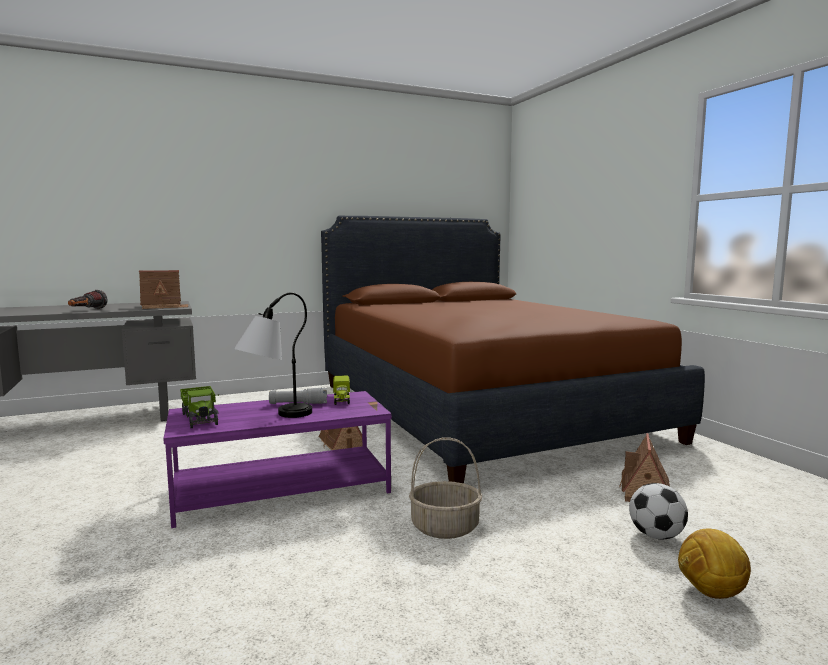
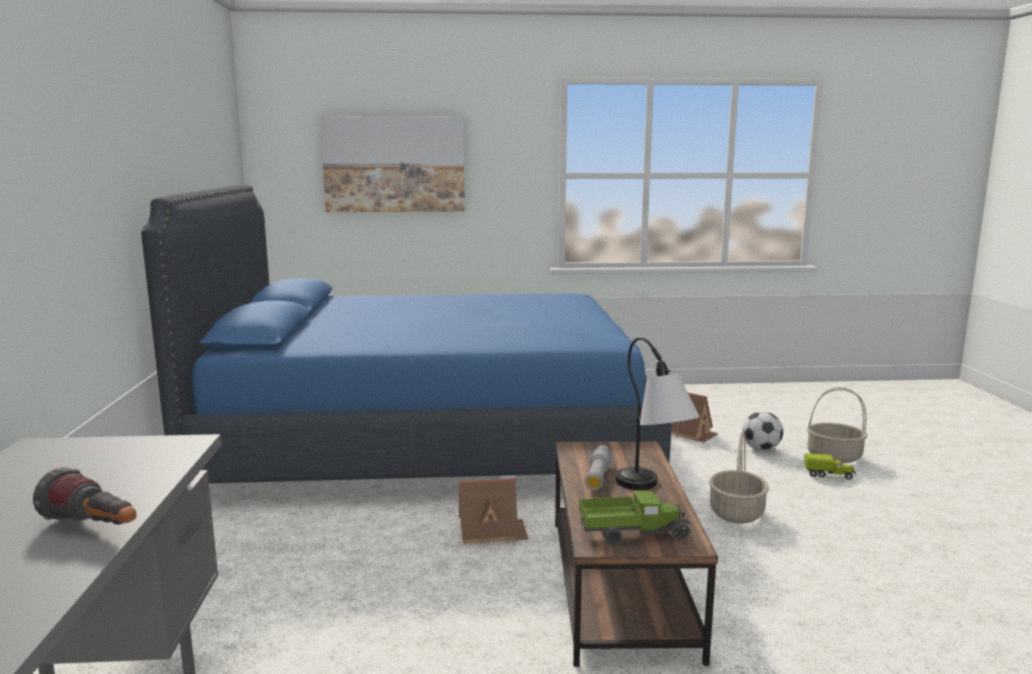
camera: 70 degrees left, 5 degrees up
toy house [139,270,188,309] -> none
purple coffee table [163,391,392,528] -> brown coffee table [555,441,718,667]
brown bed [321,216,705,483] -> blue bed [141,184,672,483]
toy truck [333,375,350,405] -> toy truck moved to [804,453,856,480]
football [678,528,751,599] -> basket [807,387,867,463]
none -> picture [320,116,465,212]

